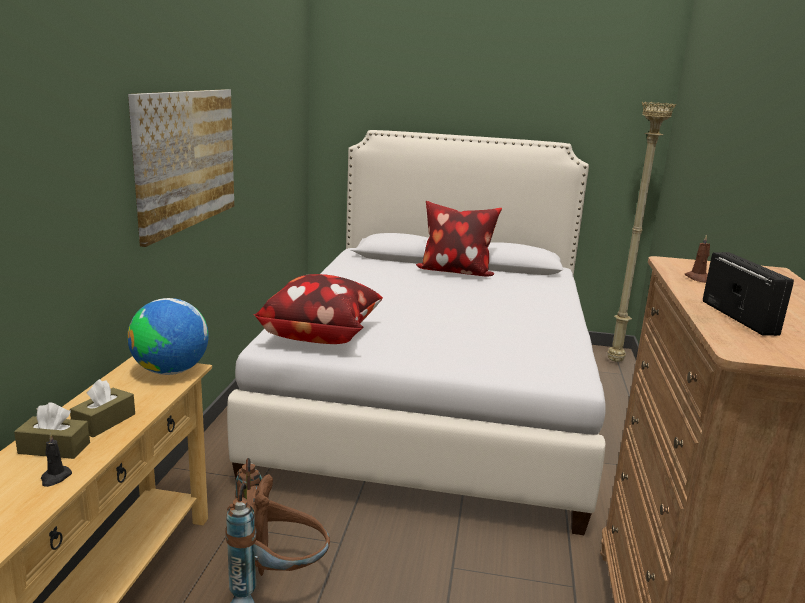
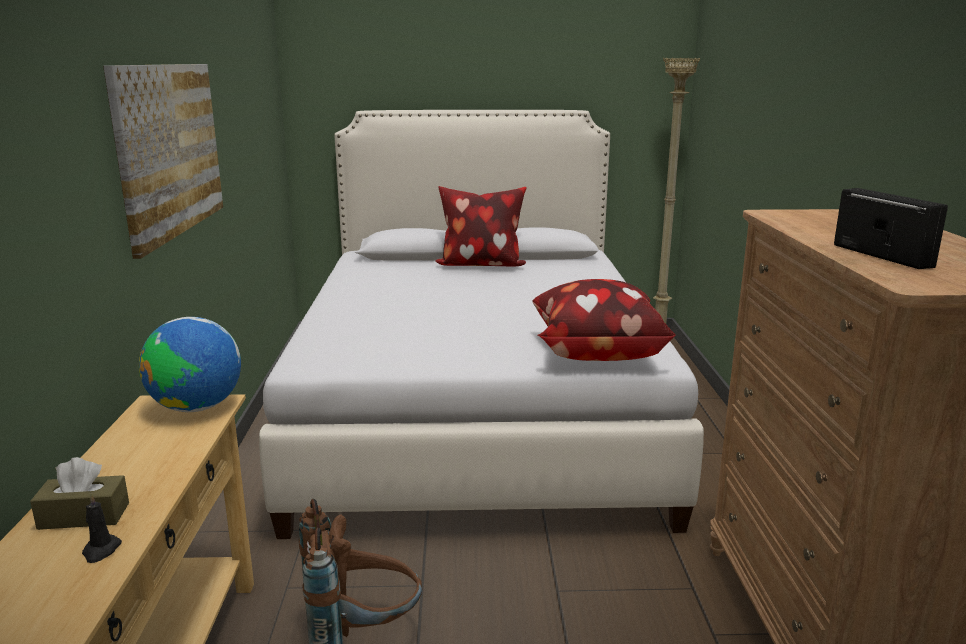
camera: 10 degrees left, 0 degrees up
brown tissue box [70,379,135,438] -> none
pillow [253,274,383,344] -> pillow moved to [532,279,676,361]
brown candle [685,234,710,283] -> none

